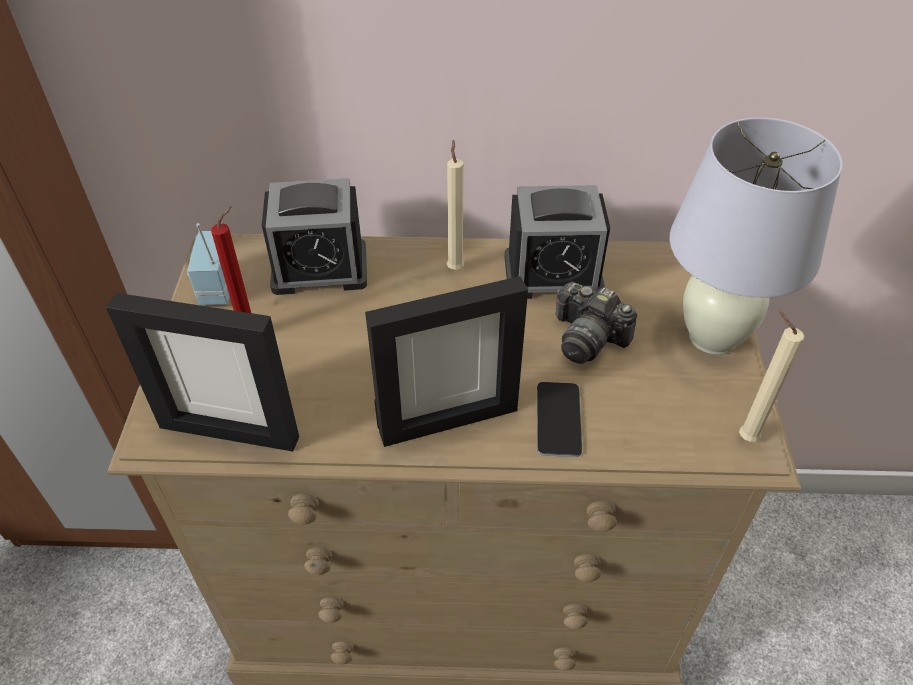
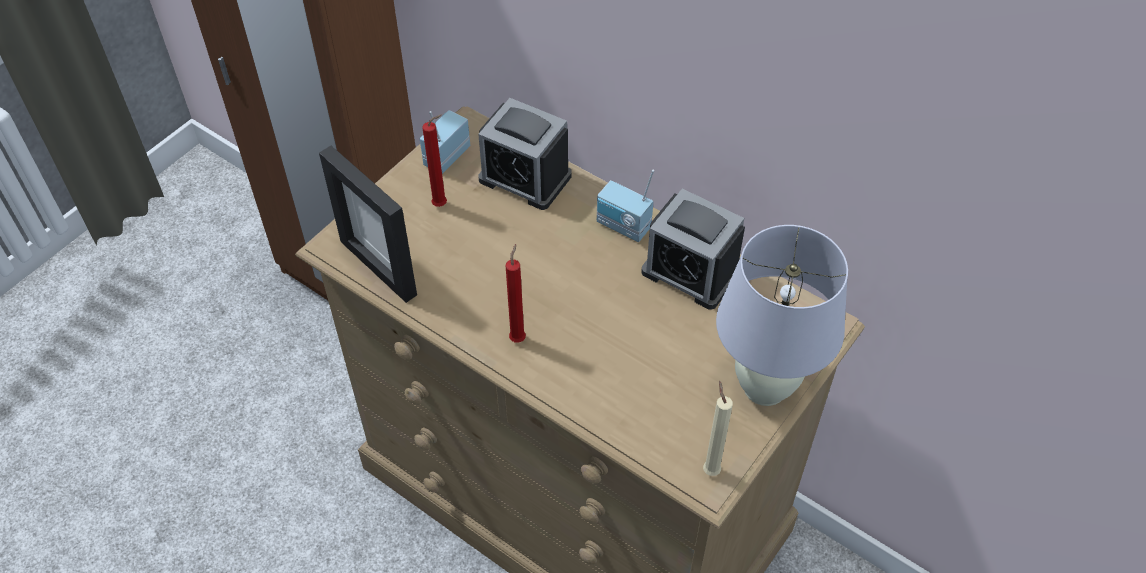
camera: 35 degrees right, 5 degrees up
picture frame [365,276,528,447] -> red candle [506,244,526,343]
beige candle [447,140,464,270] -> radio [597,170,654,242]
phone [537,382,582,457] -> none
camera [556,282,637,364] -> none

